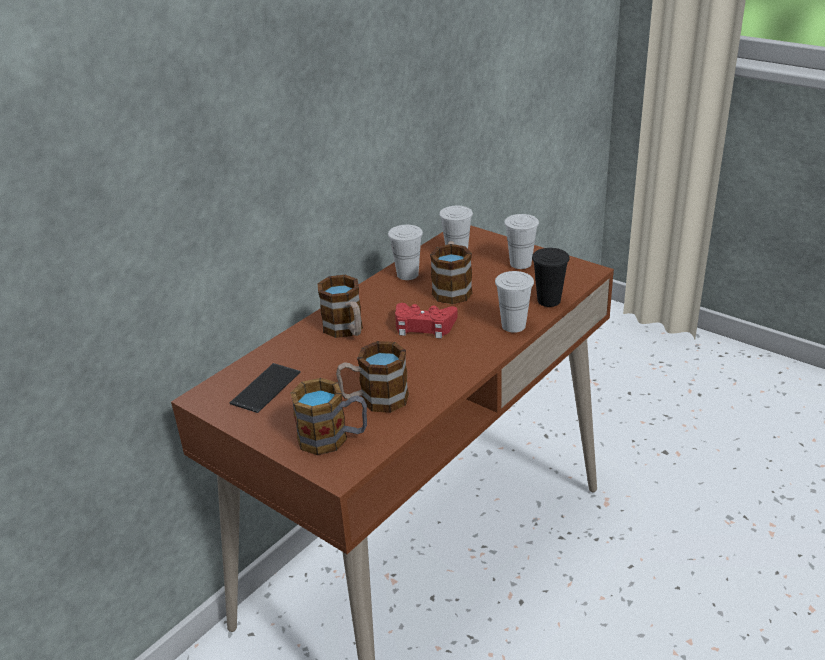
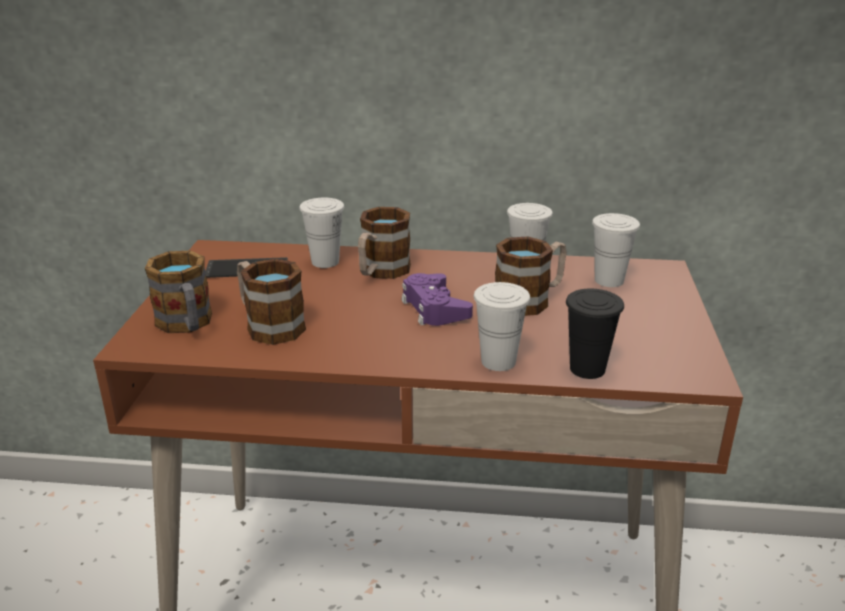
camera: 55 degrees right, 5 degrees down
red game controller [395,303,458,338] -> purple game controller [401,273,473,326]
white cup [504,214,539,269] -> white cup moved to [299,198,344,268]

